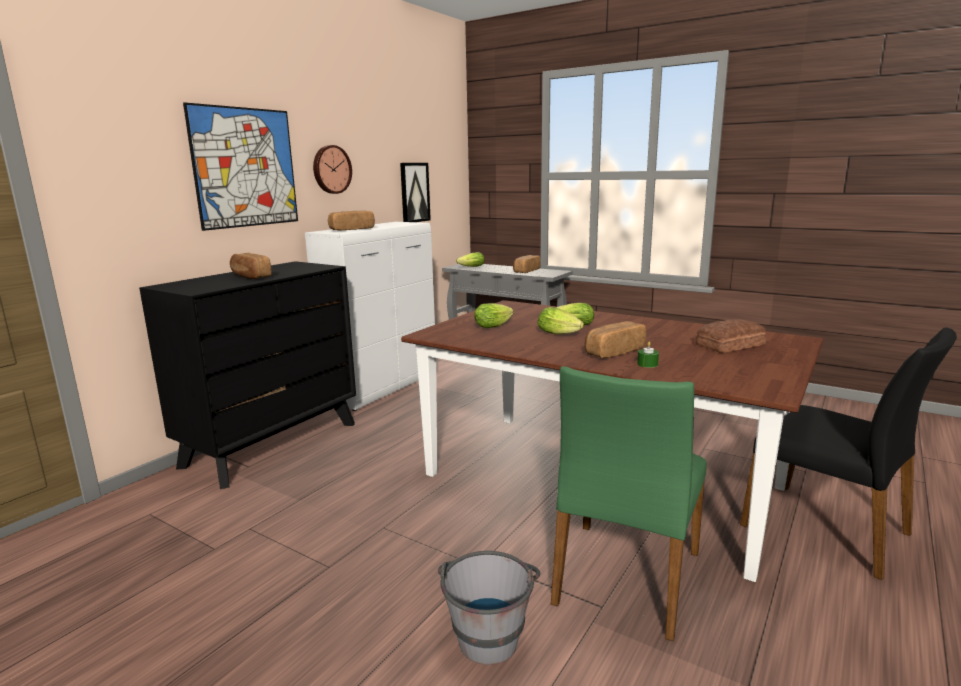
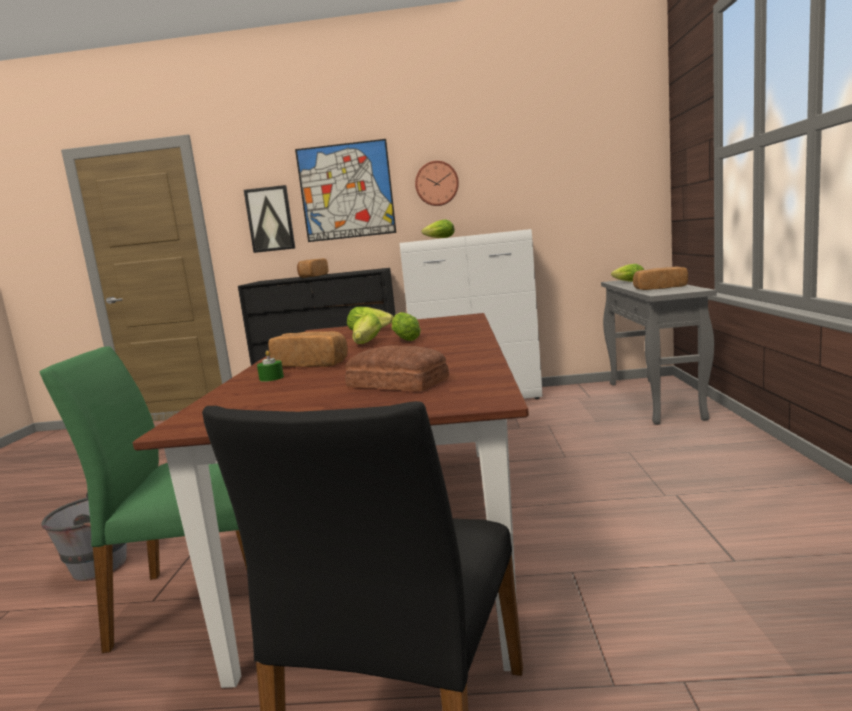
camera: 60 degrees right, 5 degrees down
bread [328,210,375,231] -> lettuce [422,219,455,238]
picture [400,163,431,222] -> picture moved to [244,185,295,253]

